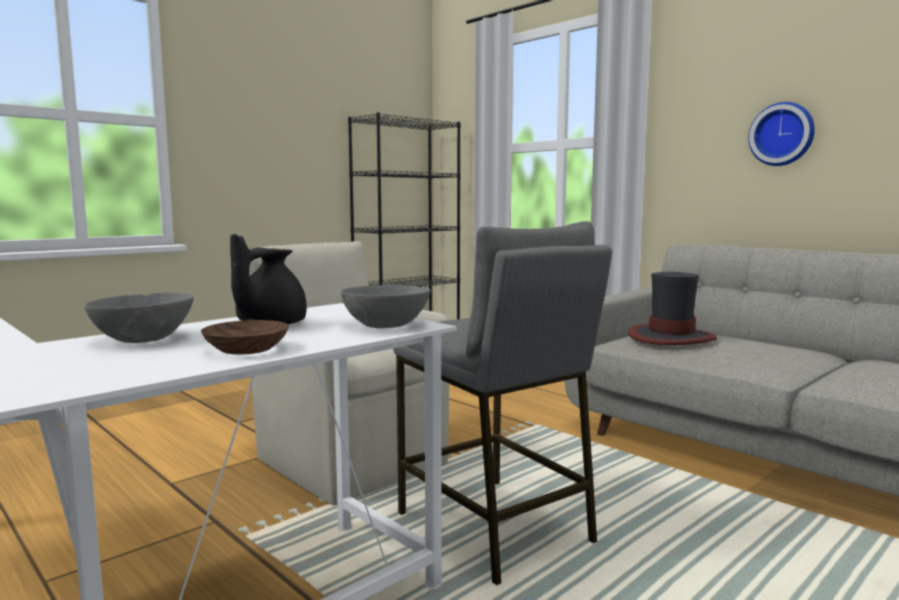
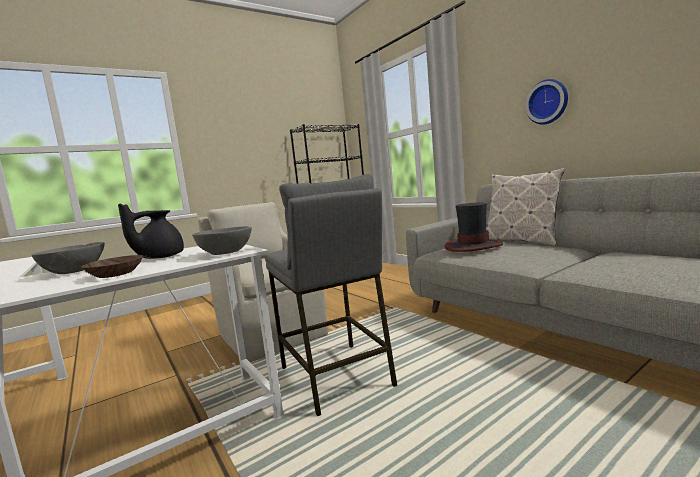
camera: 10 degrees right, 0 degrees up
none -> pillow [486,168,565,246]

